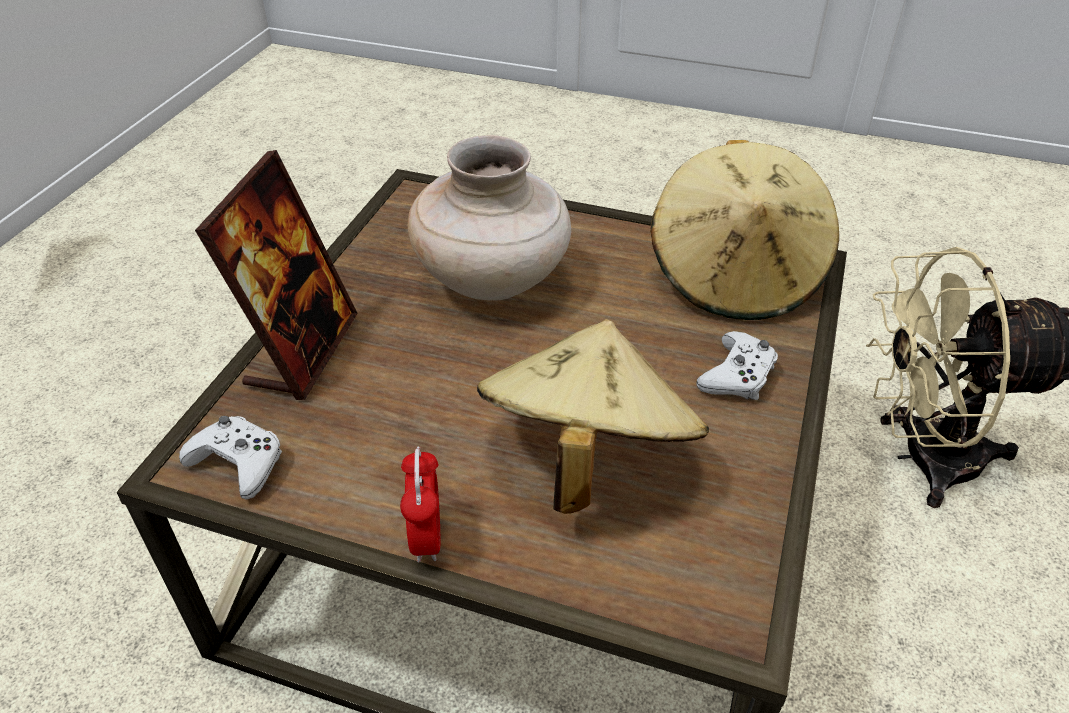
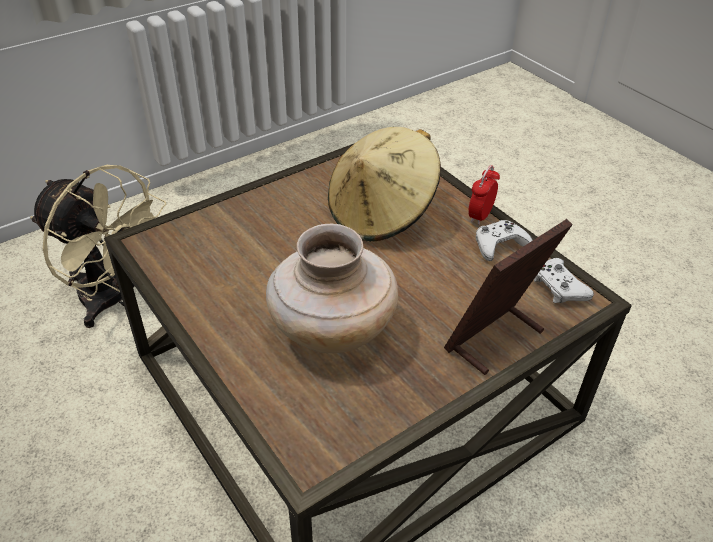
camera: 145 degrees left, 0 degrees up
beige hat [650,140,839,320] -> none
white game controller [696,331,778,400] -> white game controller moved to [476,220,533,261]

